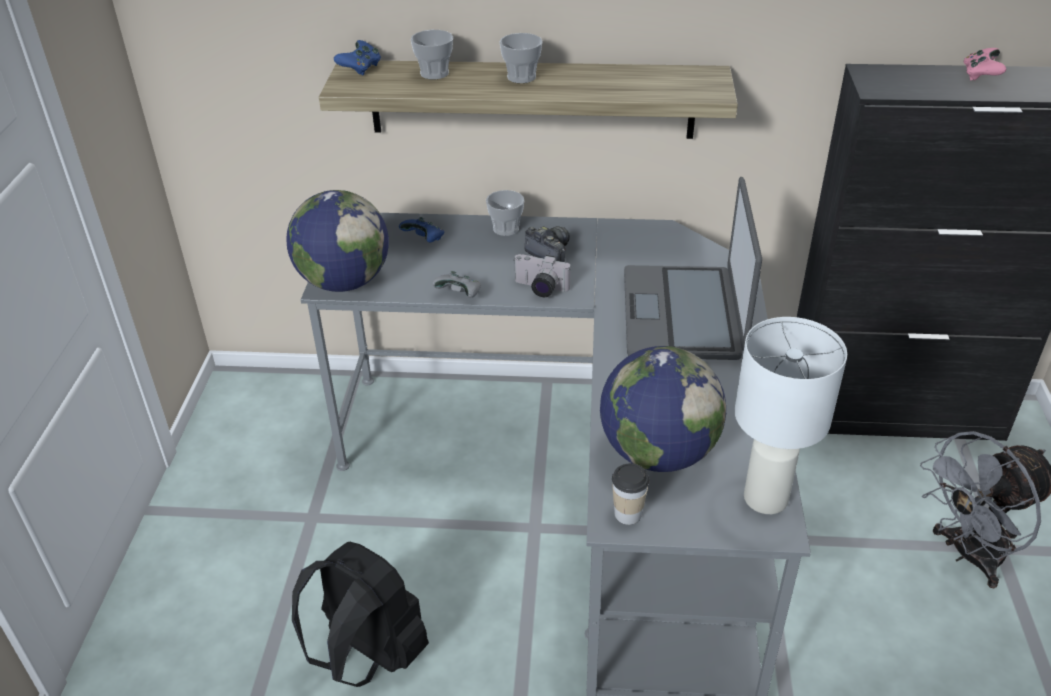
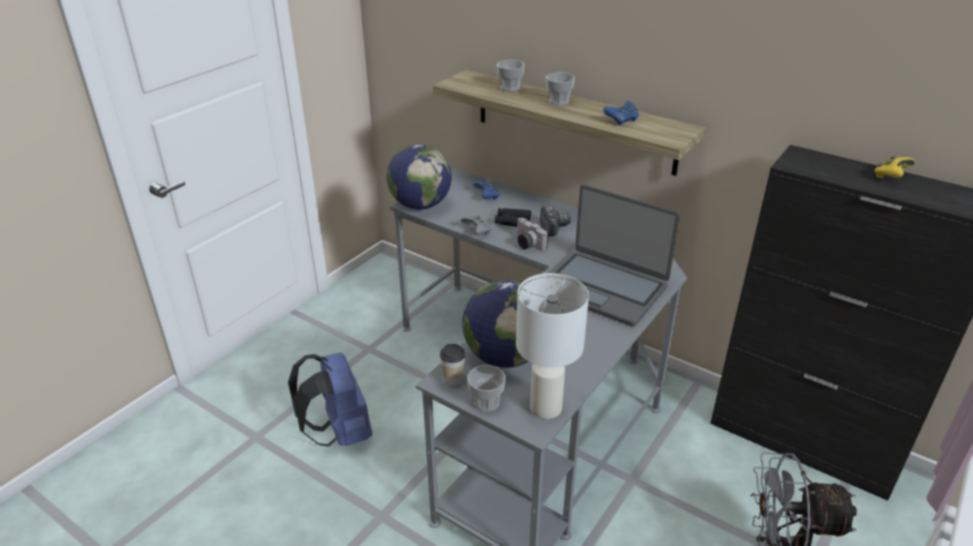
camera: 30 degrees right, 5 degrees down
black backpack [292,542,429,687] -> blue backpack [288,353,372,446]
blue game controller [334,40,381,76] -> blue game controller moved to [603,101,639,126]
cup [486,190,524,236] -> cup moved to [467,365,506,412]
laptop [624,177,762,360] -> laptop turned 90 degrees counterclockwise [552,184,680,326]
pink game controller [963,48,1006,80] -> yellow game controller [874,156,915,178]
none -> black binoculars [495,208,531,227]

